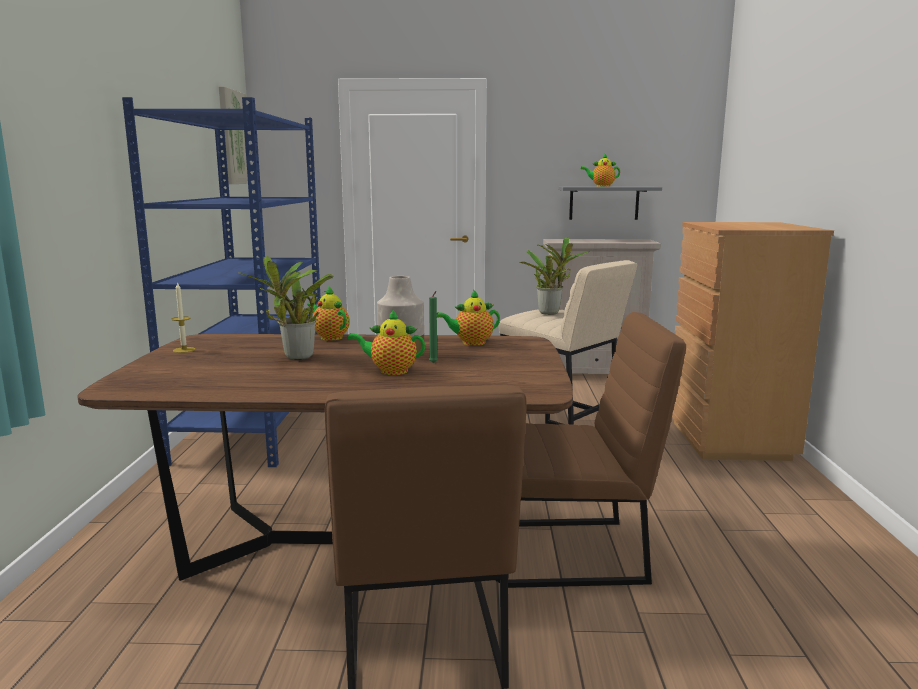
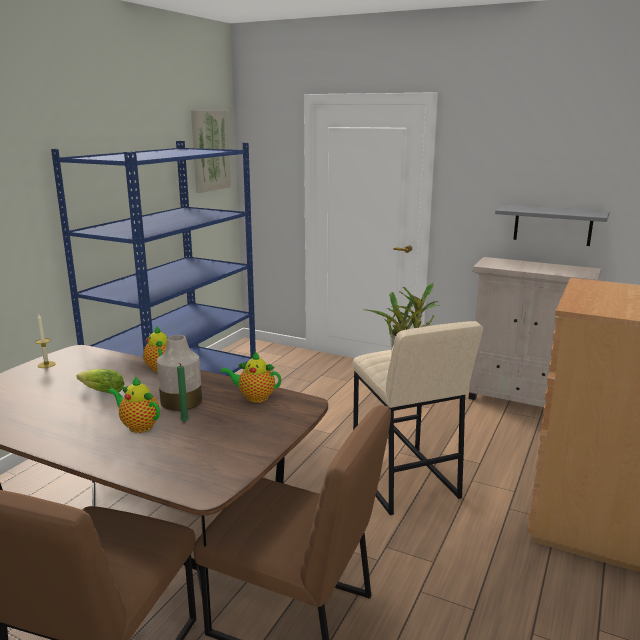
camera: 25 degrees right, 5 degrees up
potted plant [238,256,334,360] -> lettuce [76,369,124,394]
teapot [580,153,620,187] -> none

